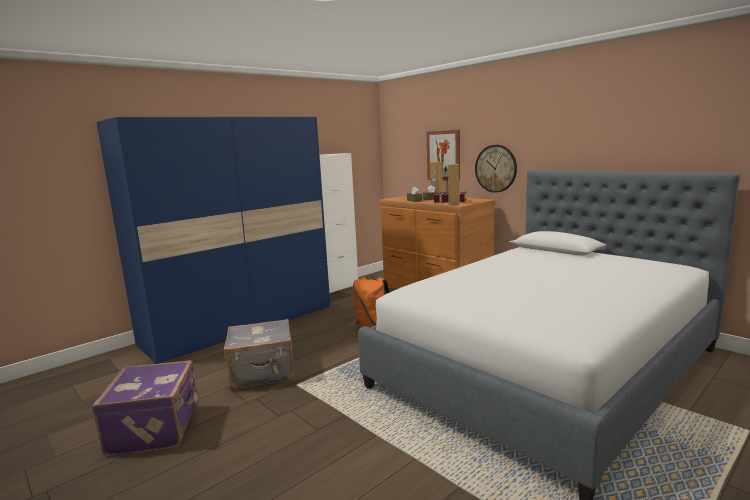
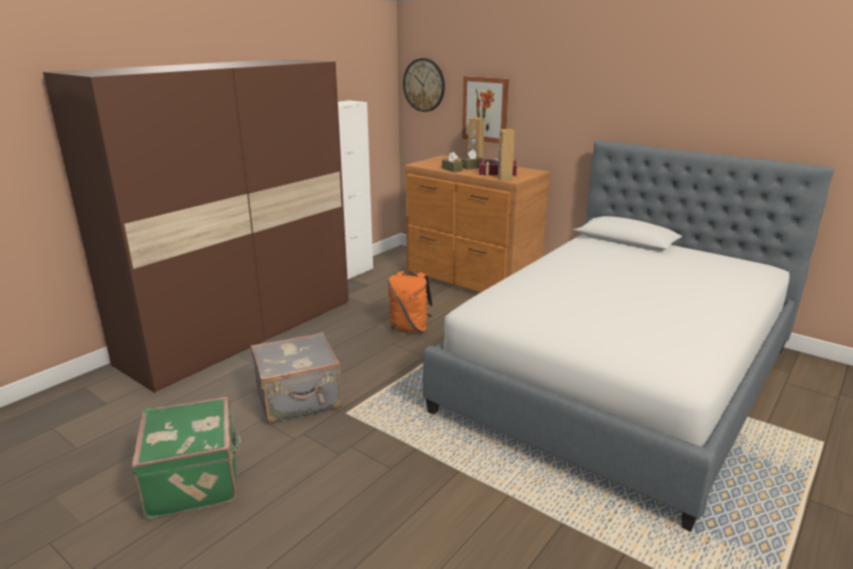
camera: 10 degrees left, 10 degrees up
purple suitcase [92,360,200,456] -> green suitcase [131,397,242,519]
blue wardrobe [96,117,330,364] -> brown wardrobe [43,59,349,393]
wall clock [475,145,517,193] -> wall clock moved to [403,58,445,112]

